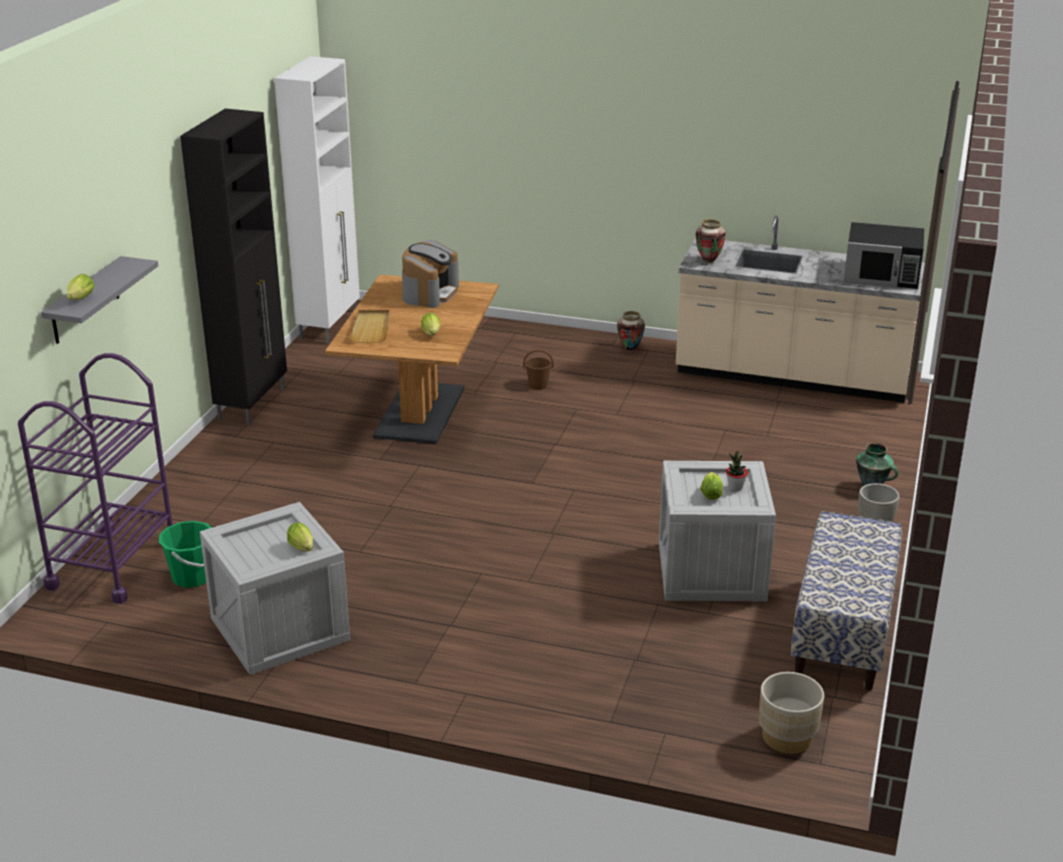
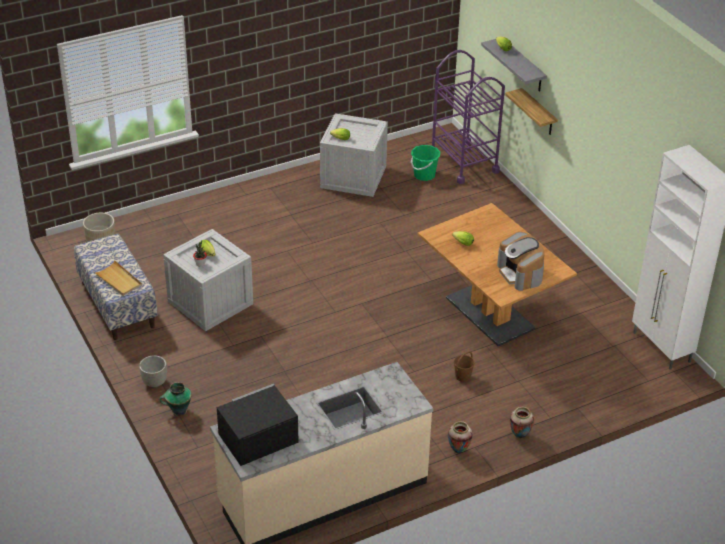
camera: 135 degrees right, 10 degrees up
black cabinet [180,108,287,425] -> none
beige tray [349,310,390,343] -> beige tray moved to [94,260,142,296]
vase [696,219,726,263] -> vase moved to [510,407,534,439]
none -> shelf [505,88,558,135]

